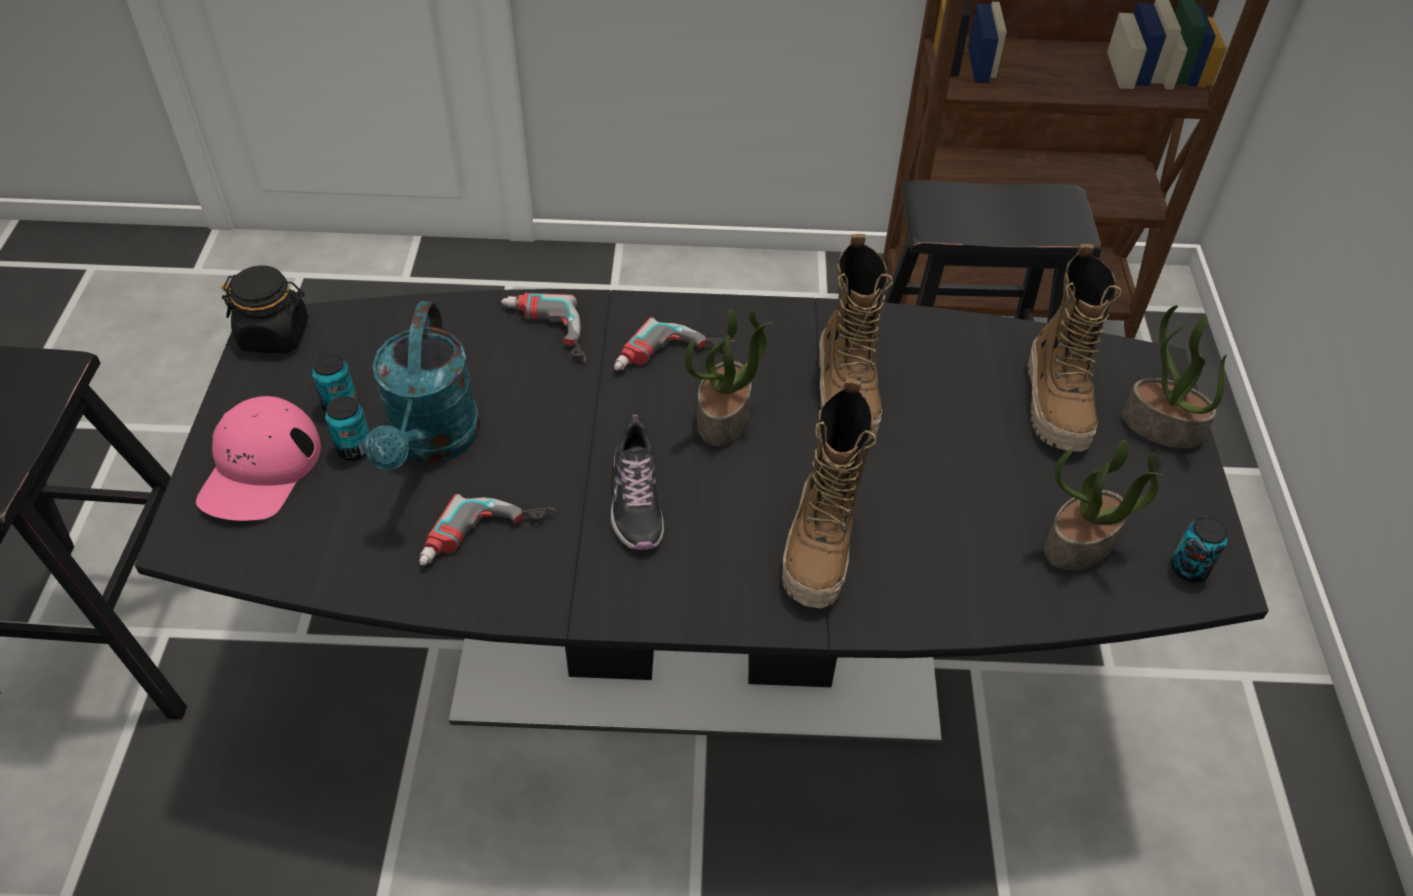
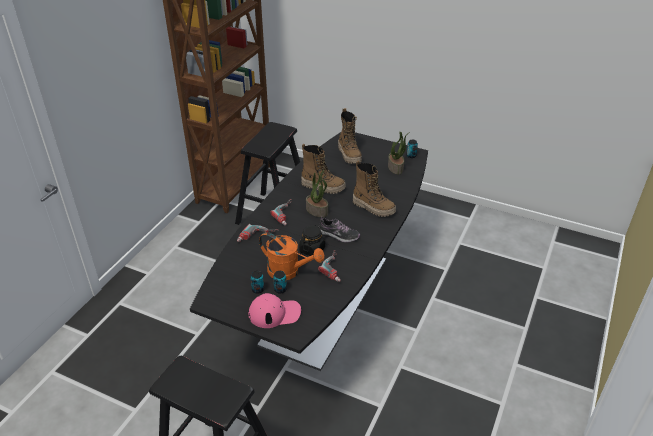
camera: 65 degrees left, 10 degrees down
pink cap [196,396,321,521] -> pink cap turned 45 degrees counterclockwise [248,293,301,328]
black jar [222,266,308,353] -> black jar moved to [299,225,325,256]
turquoise watering can [364,301,480,470] -> orange watering can [259,232,325,280]
boot [1027,244,1121,452] -> boot turned 45 degrees clockwise [338,108,362,164]
potted plant [1122,305,1227,448] -> none

